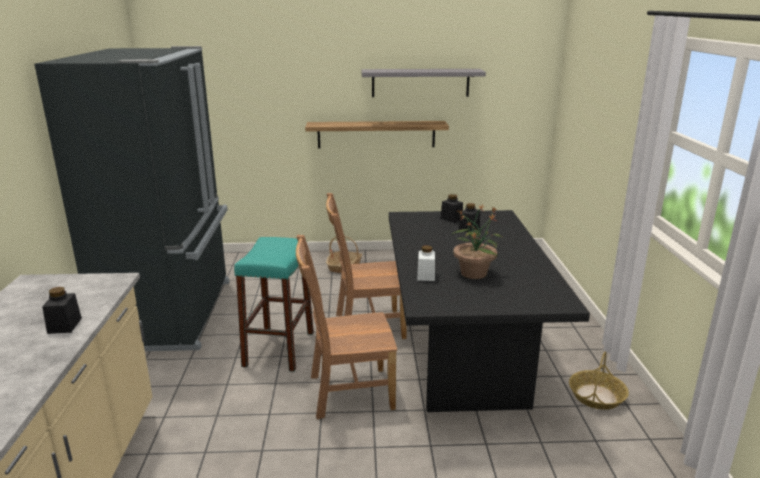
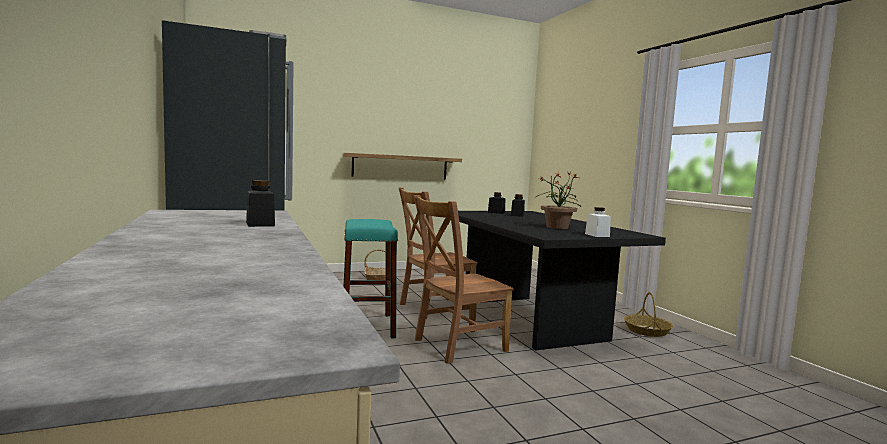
camera: 20 degrees left, 15 degrees down
grey shelf [362,69,486,97] -> none
white jar [417,245,435,281] -> white jar moved to [585,207,611,237]

